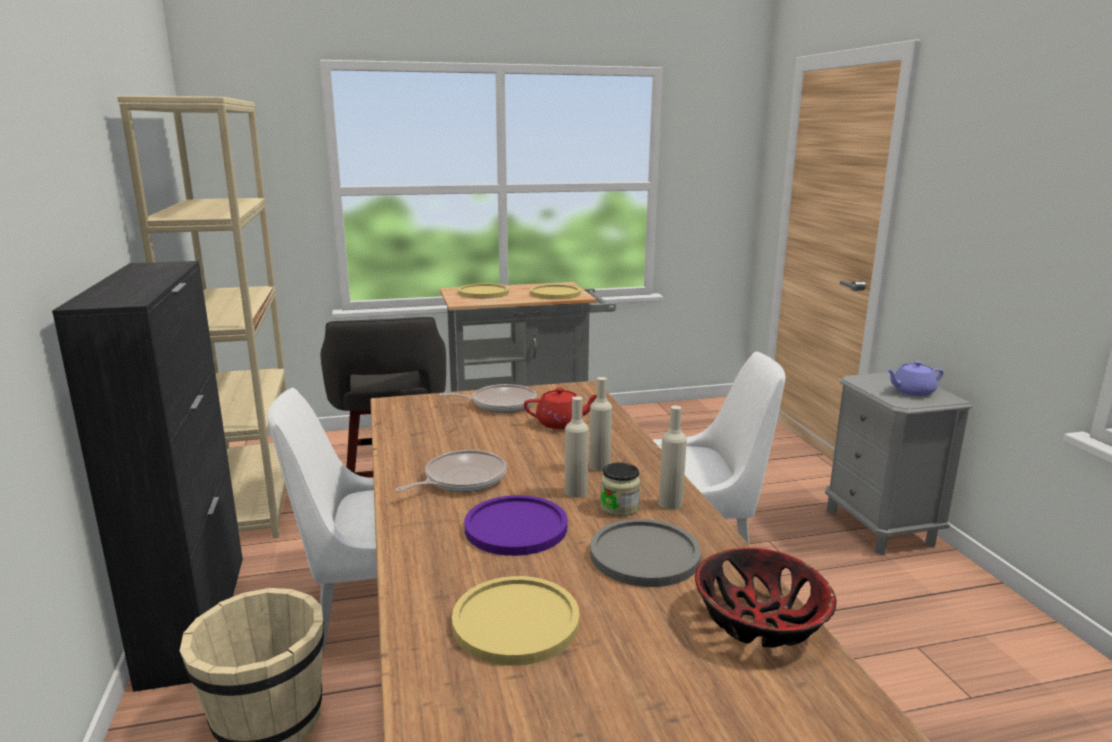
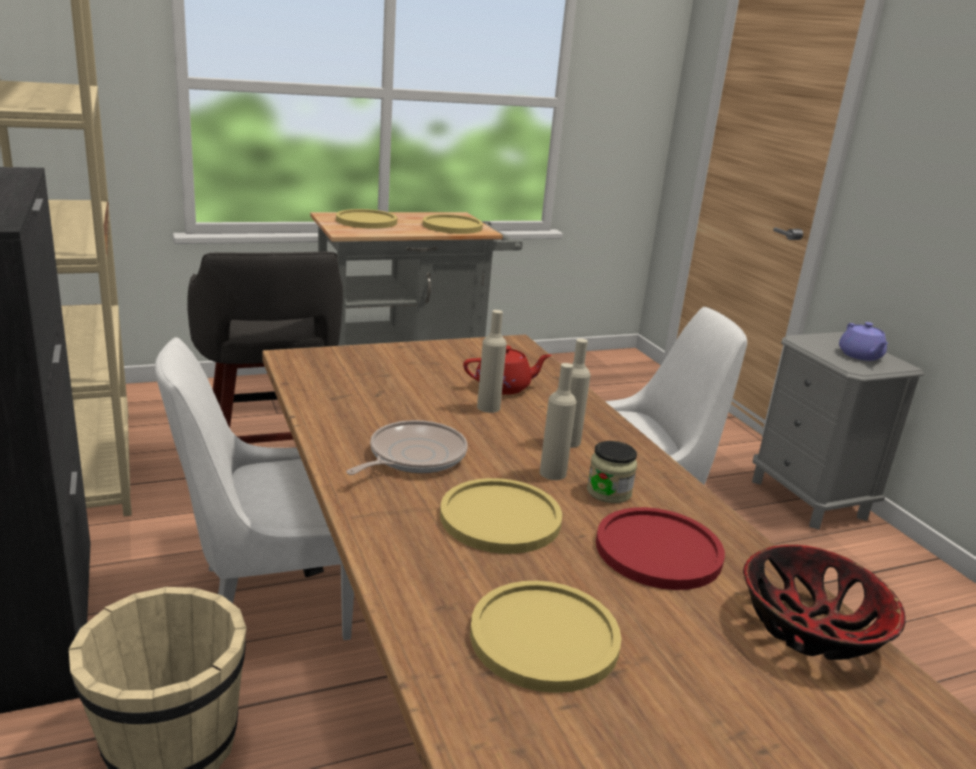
camera: 10 degrees left, 5 degrees up
frying pan [439,384,537,413] -> none
purple plate [464,495,567,556] -> yellow plate [440,478,562,554]
grey plate [590,519,701,587] -> red plate [596,507,725,590]
beige bottle [659,406,687,510] -> beige bottle moved to [477,310,507,413]
purple teapot [886,361,944,396] -> purple teapot turned 75 degrees counterclockwise [839,322,888,361]

